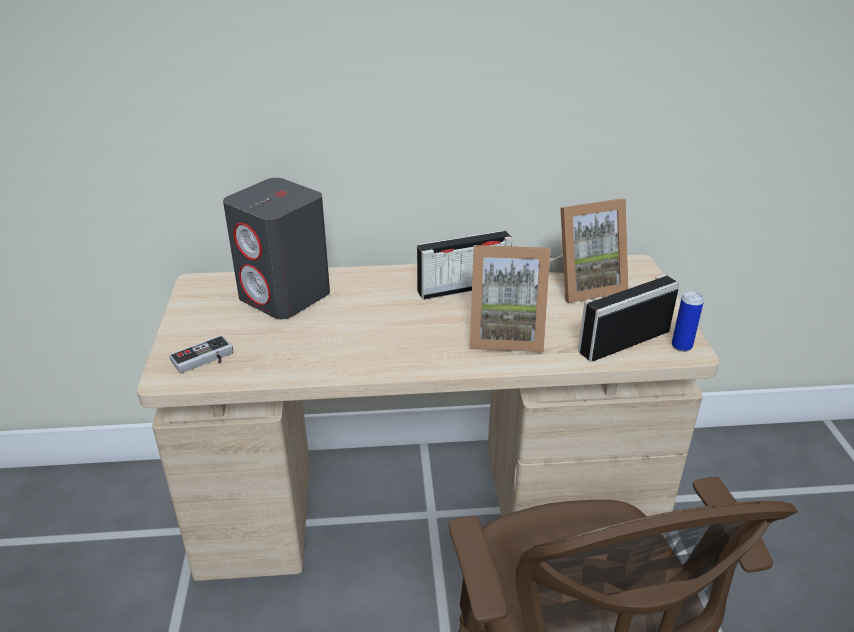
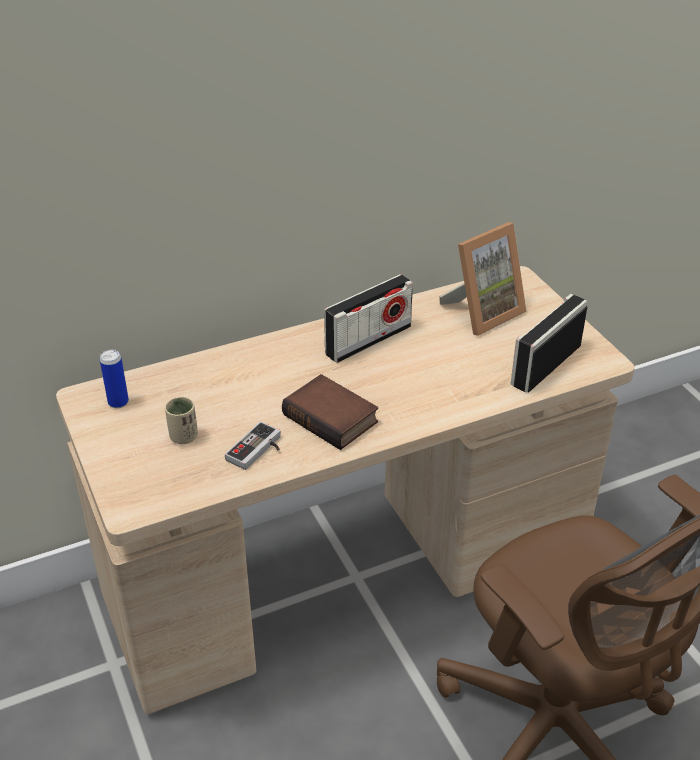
camera: 20 degrees left, 5 degrees up
game controller [169,335,233,373] -> game controller moved to [225,421,281,470]
grey speaker [223,178,330,319] -> none
picture frame [470,245,551,352] -> none
can [672,291,704,352] -> can moved to [100,349,129,408]
none -> beige cup [165,397,198,444]
none -> book [282,374,378,450]

